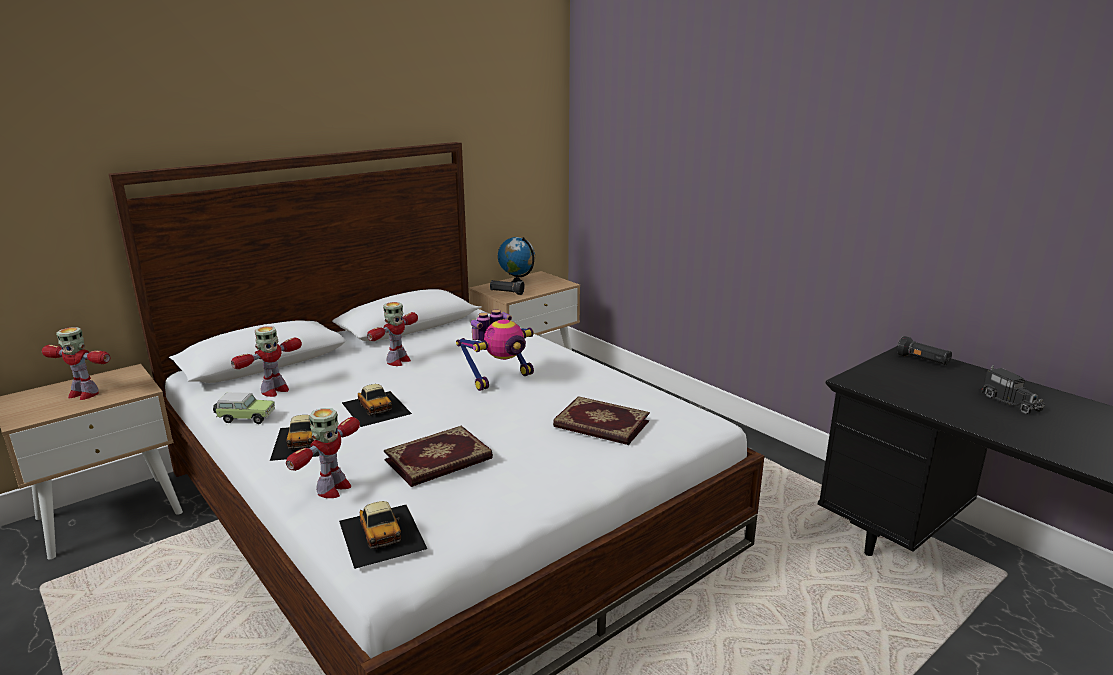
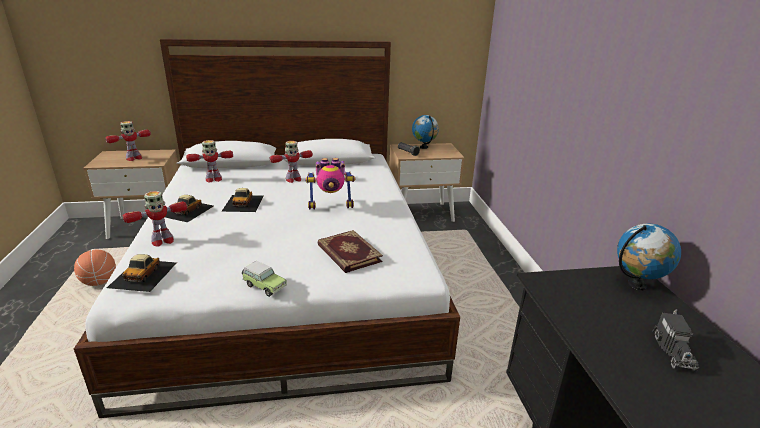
camera: 30 degrees right, 5 degrees up
toy robot [42,327,110,400] -> toy robot turned 90 degrees counterclockwise [105,121,151,161]
toy car [213,392,275,424] -> toy car moved to [242,261,287,297]
book [384,425,493,487] -> none
black flashlight [897,336,952,365] -> globe [617,224,681,290]
none -> basketball [74,250,116,286]

